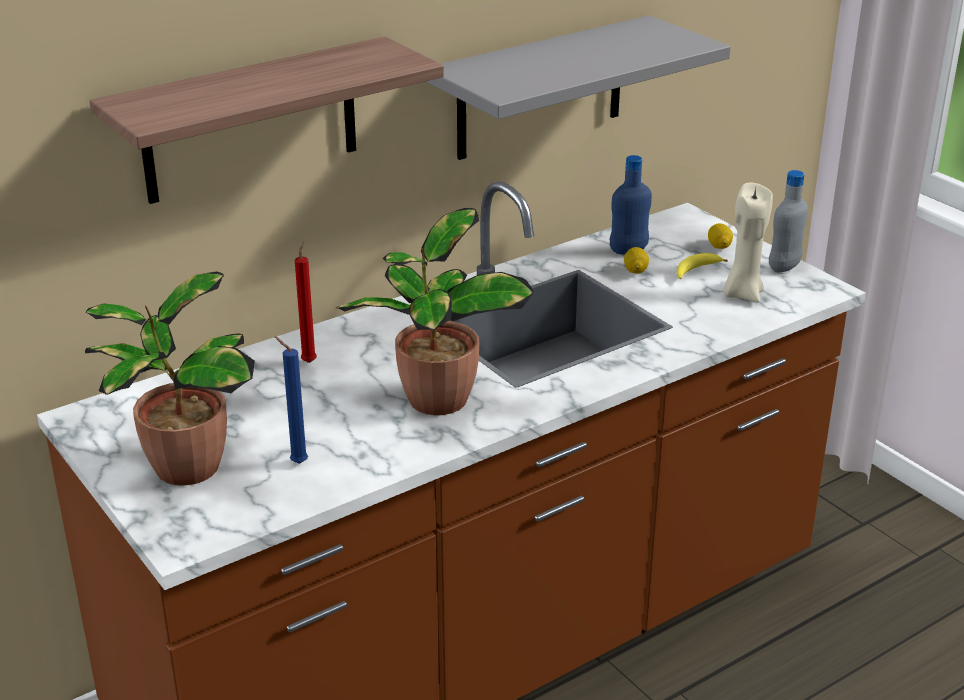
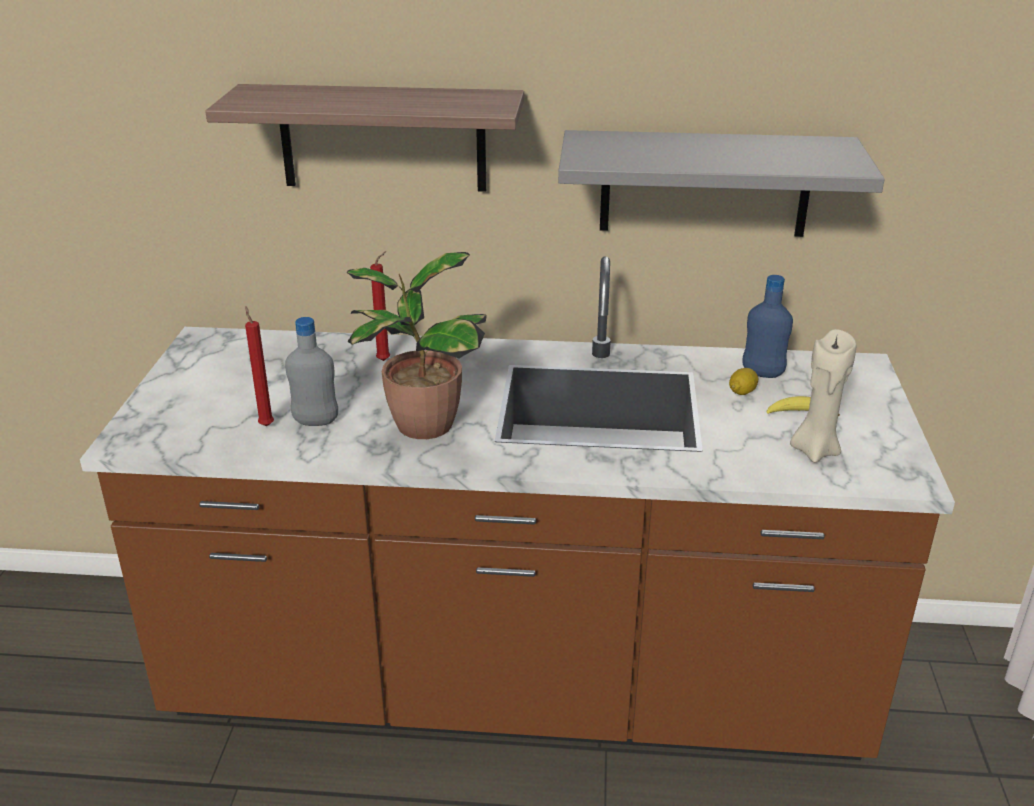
camera: 40 degrees right, 0 degrees up
potted plant [85,272,255,486] -> none
blue candle [275,336,308,464] -> red candle [245,307,274,426]
lemon [708,223,733,249] -> none
grey bottle [769,170,808,272] -> grey bottle moved to [285,317,338,426]

